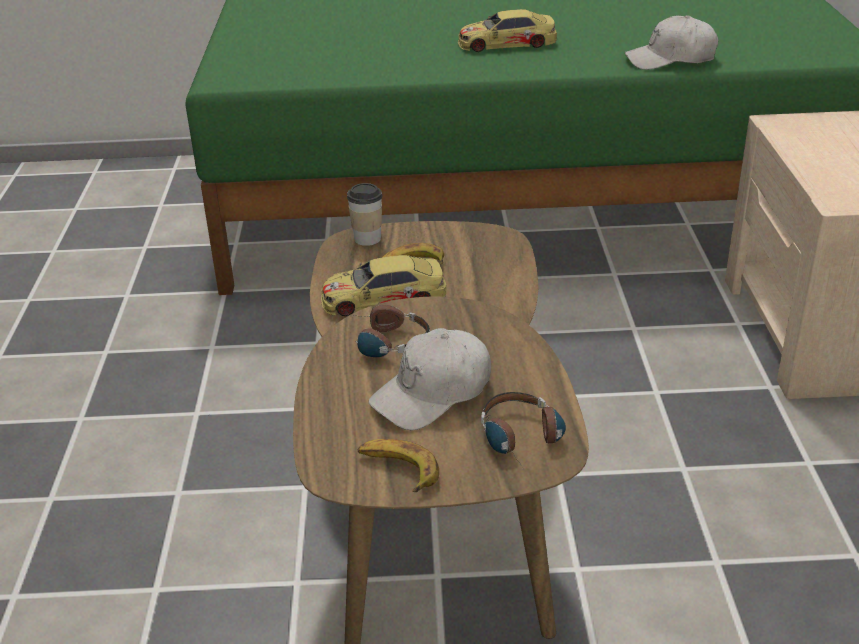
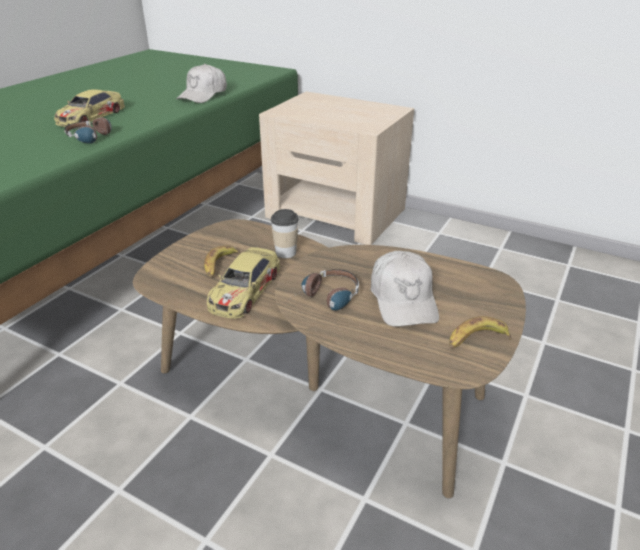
camera: 60 degrees left, 0 degrees up
cup [347,183,383,246] -> cup moved to [271,209,299,258]
headphones [481,392,566,468] -> headphones moved to [64,117,112,144]

